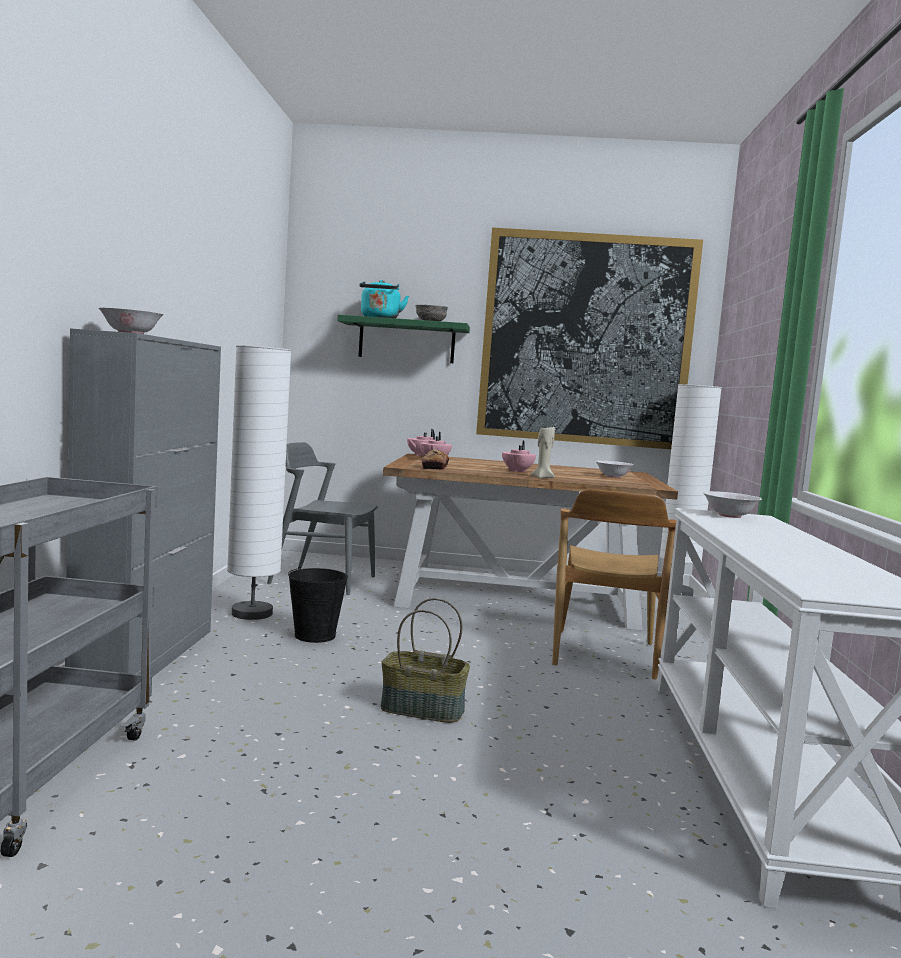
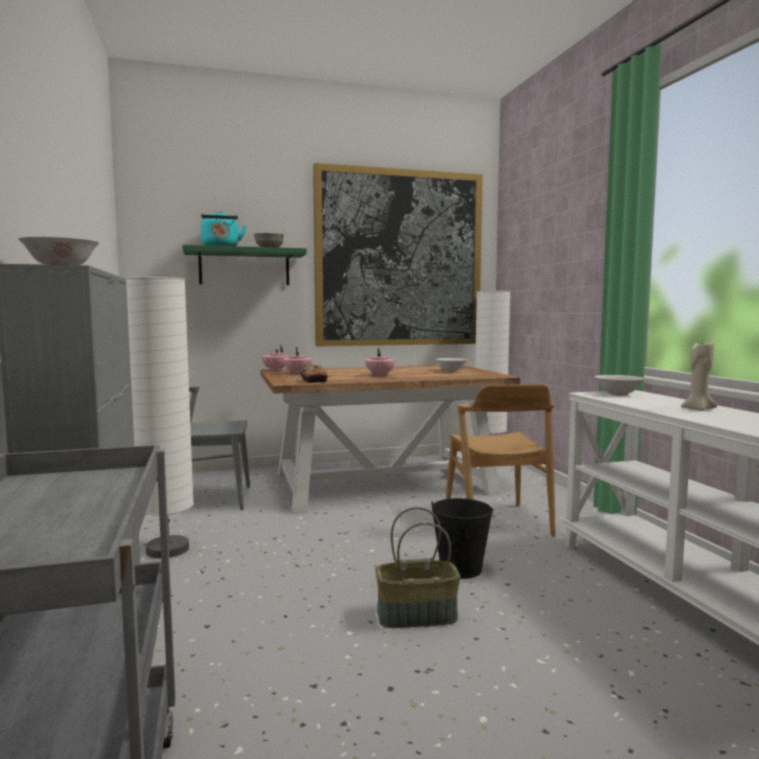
camera: 20 degrees left, 0 degrees up
black bucket [288,566,348,643] -> black bucket moved to [431,498,493,579]
beige candle [531,427,555,479] -> beige candle moved to [681,341,717,411]

